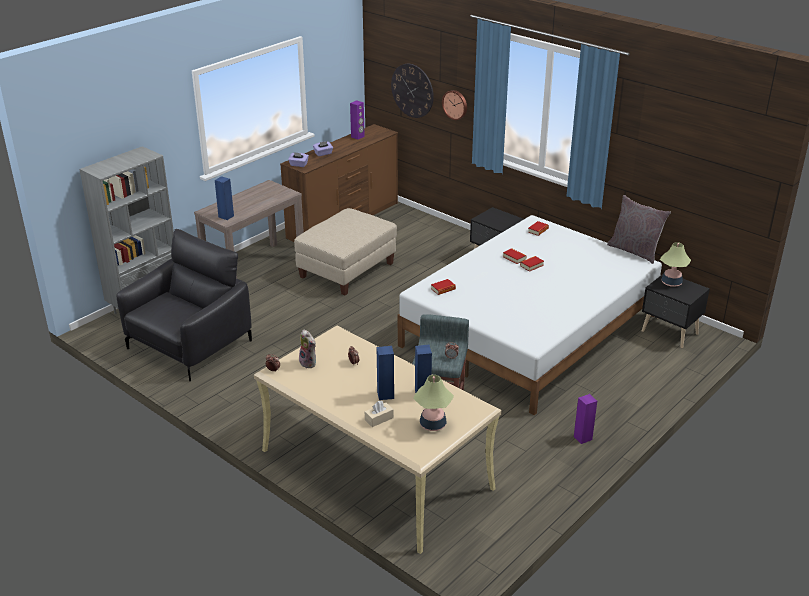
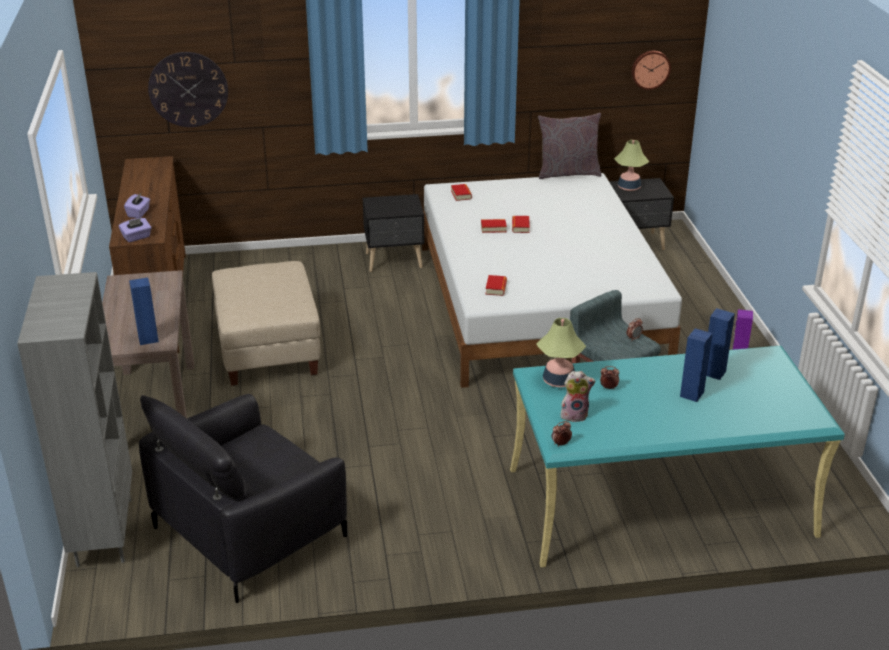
camera: 50 degrees left, 0 degrees up
black armchair [116,229,252,381] -> black armchair turned 120 degrees counterclockwise [139,394,347,603]
beige desk [254,326,502,554] -> turquoise desk [510,346,845,567]
purple speaker [350,100,365,140] -> none
beige tissue box [365,401,394,427] -> none
table lamp [413,375,454,431] -> table lamp moved to [536,318,586,387]
wall clock [442,90,467,120] -> wall clock moved to [631,51,671,90]

